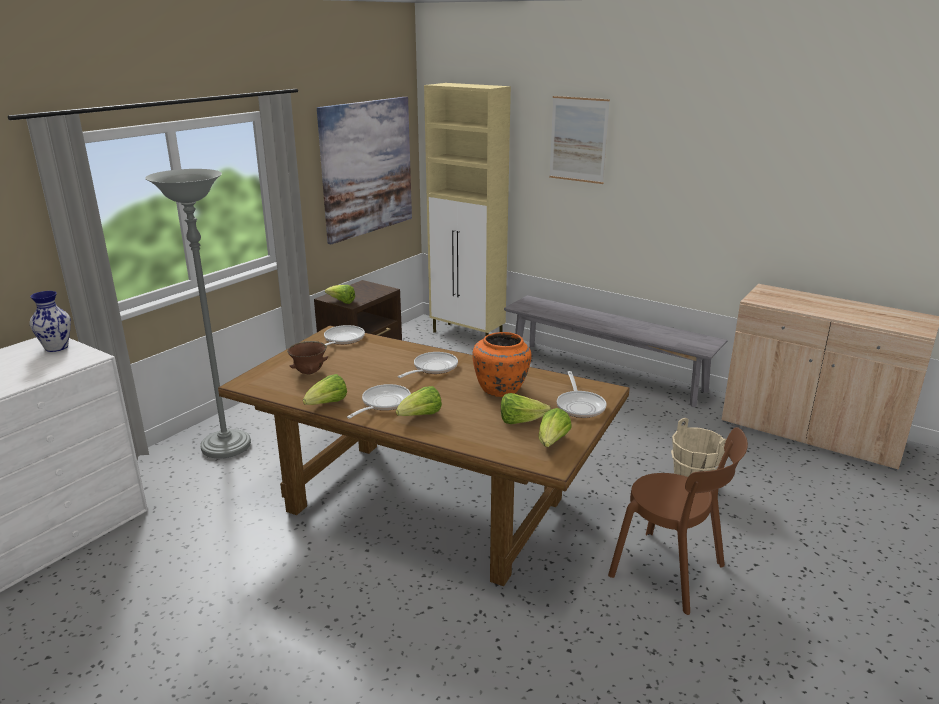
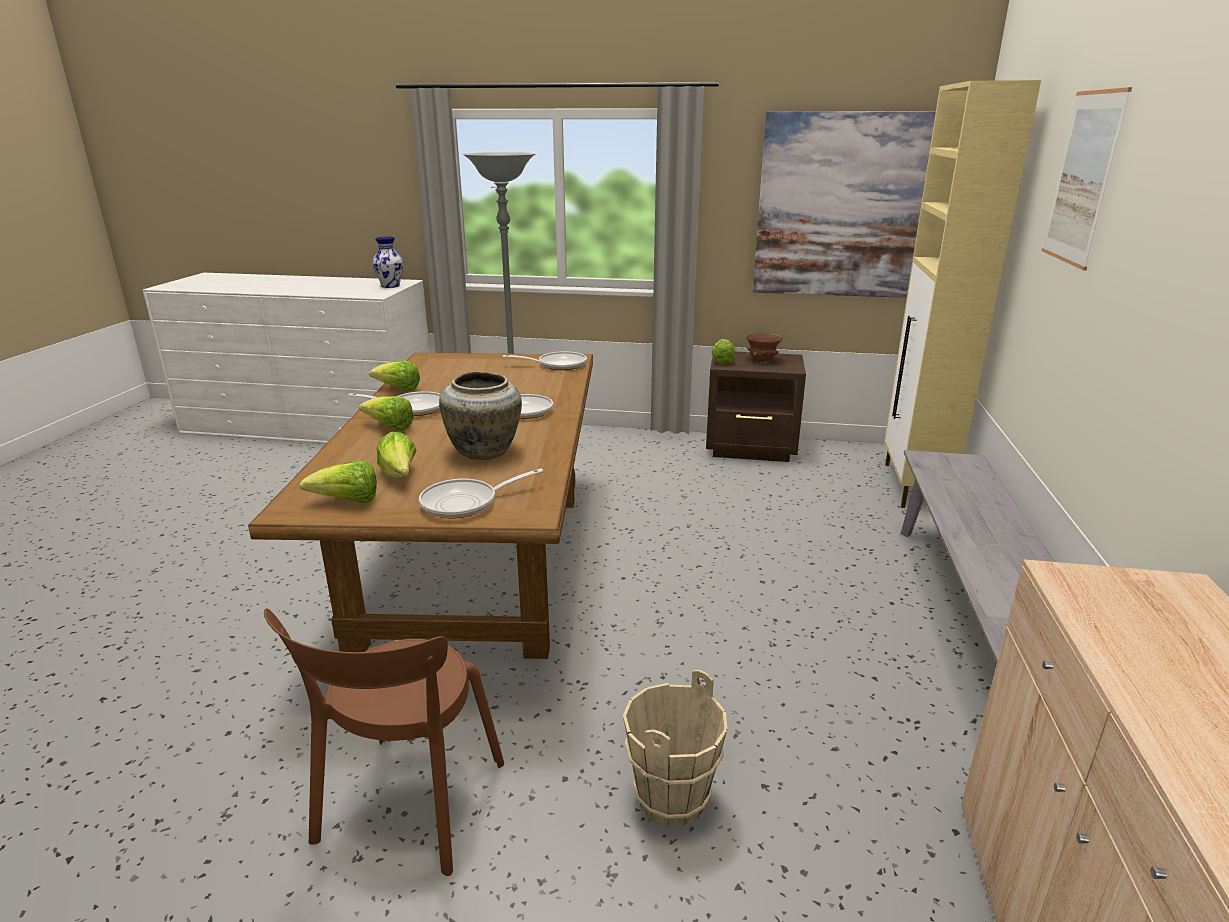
camera: 65 degrees right, 0 degrees up
brown bowl [287,341,328,374] -> brown bowl moved to [746,334,782,362]
orange vase [472,332,532,397] -> beige vase [439,372,522,460]

